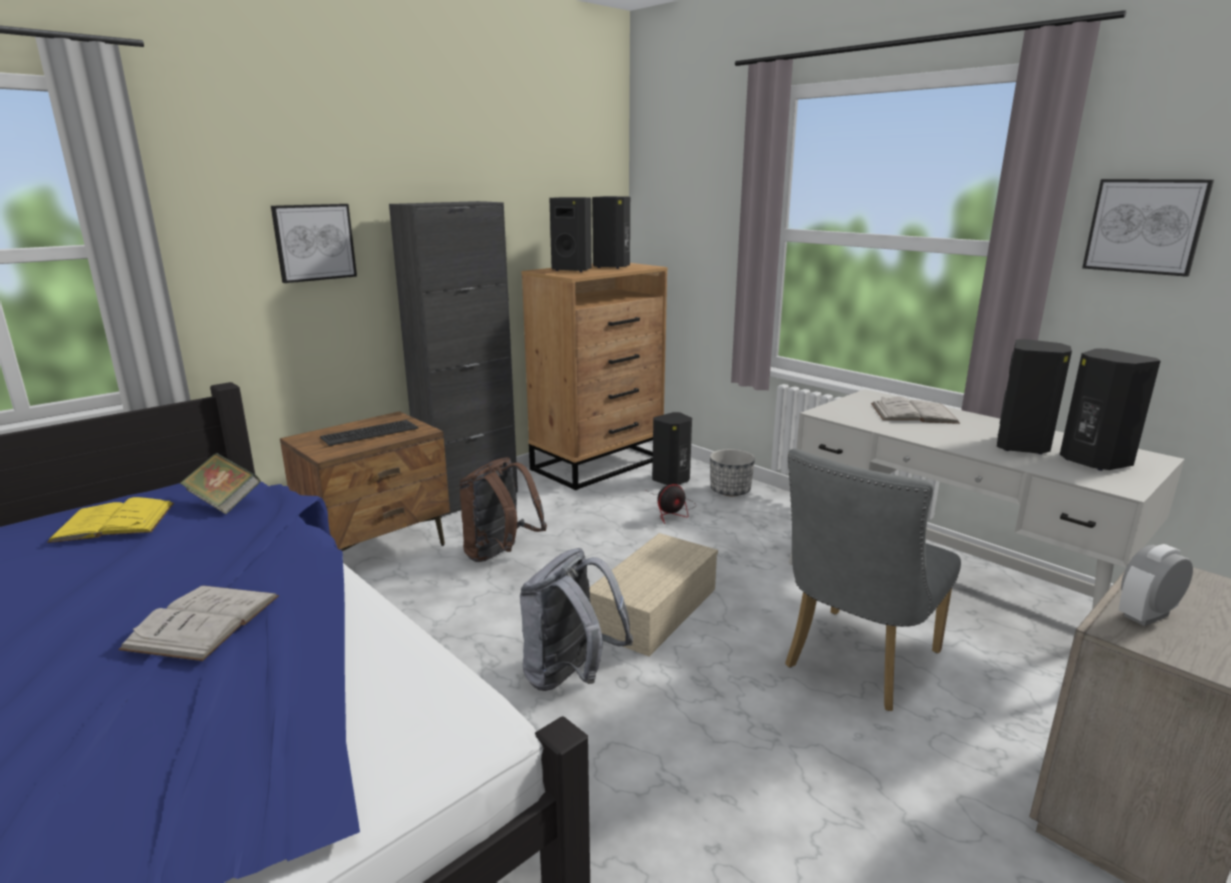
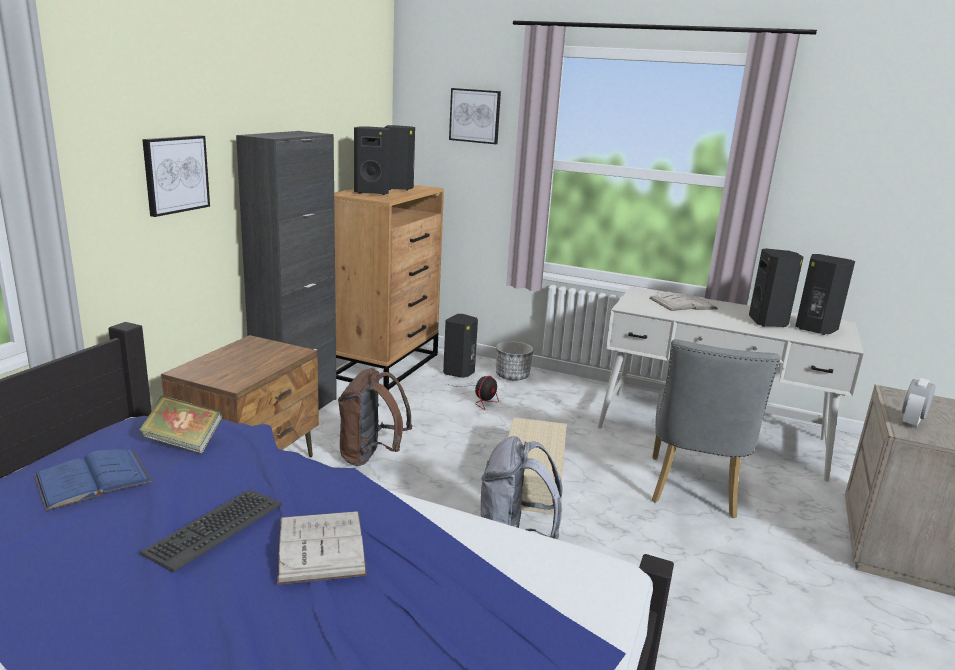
camera: 25 degrees left, 0 degrees up
yellow book [47,497,174,543] -> blue book [35,449,152,510]
keyboard [320,420,418,446] -> keyboard moved to [140,489,282,572]
picture [1082,179,1214,277] -> picture moved to [449,88,501,144]

